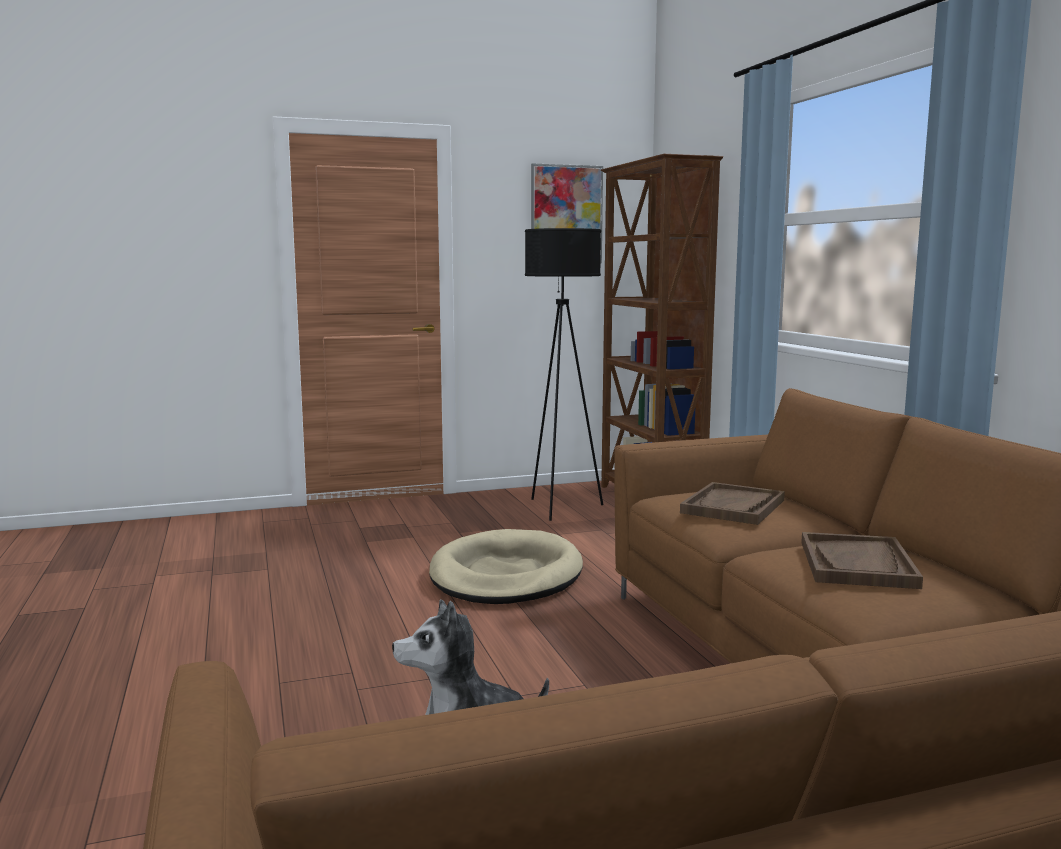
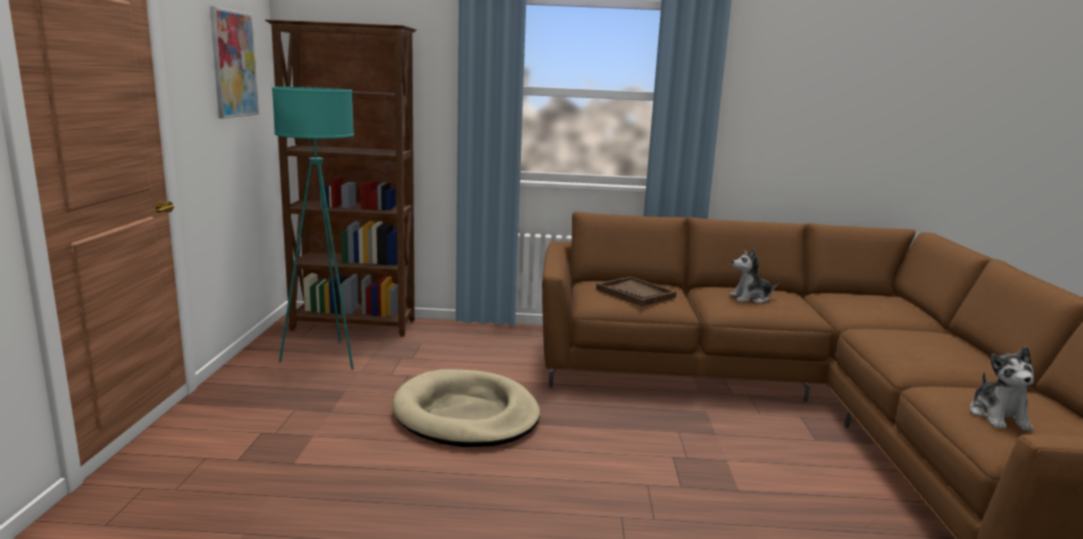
camera: 70 degrees left, 5 degrees up
black floor lamp [525,228,603,521] -> turquoise floor lamp [272,87,354,370]
brown tray [801,532,923,589] -> plush toy [729,248,779,303]

